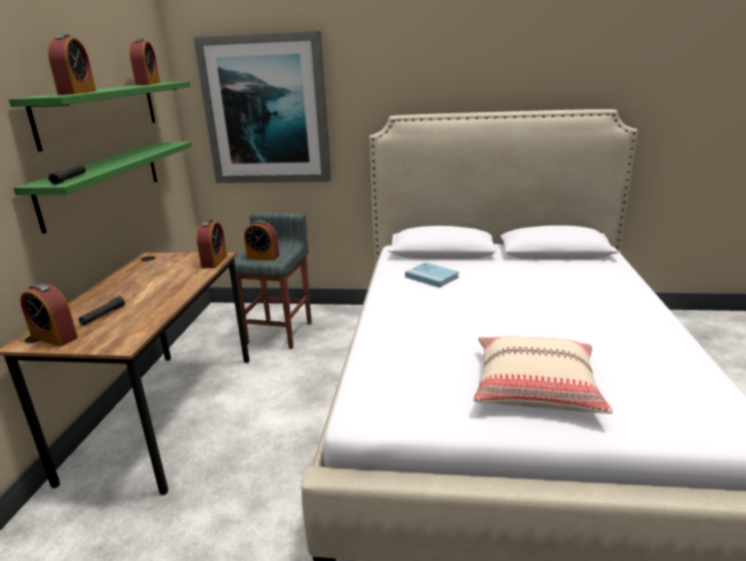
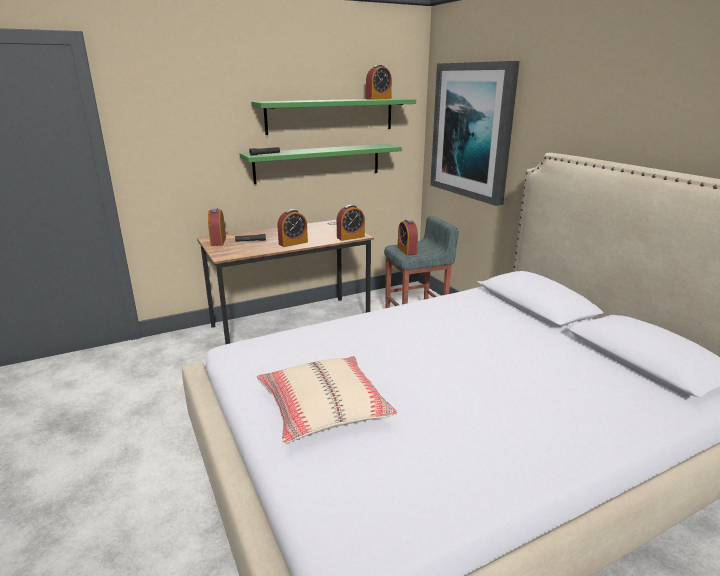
camera: 55 degrees right, 0 degrees up
alarm clock [48,34,96,95] -> alarm clock moved to [277,209,308,247]
blue book [405,262,459,288] -> none

